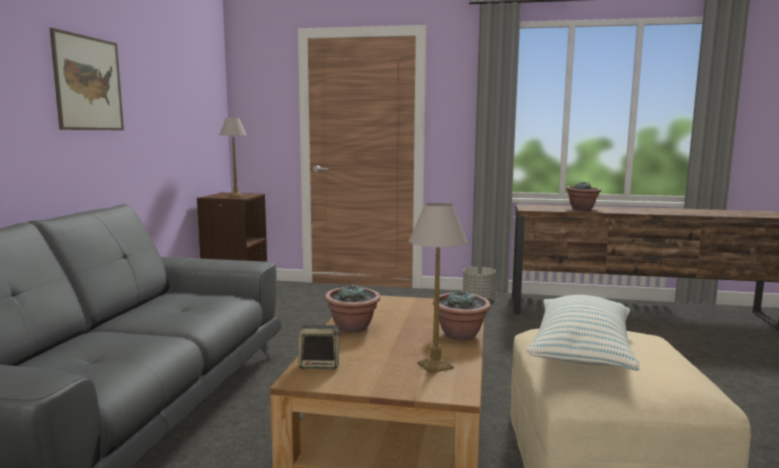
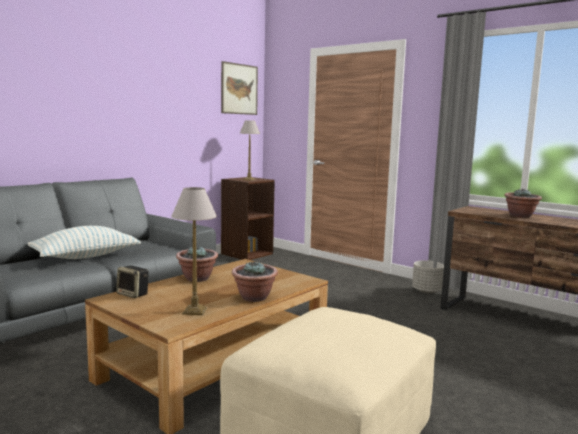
camera: 30 degrees right, 0 degrees up
picture [50,28,124,130] -> picture moved to [221,61,258,115]
pillow [527,295,640,371] -> pillow moved to [27,226,141,259]

